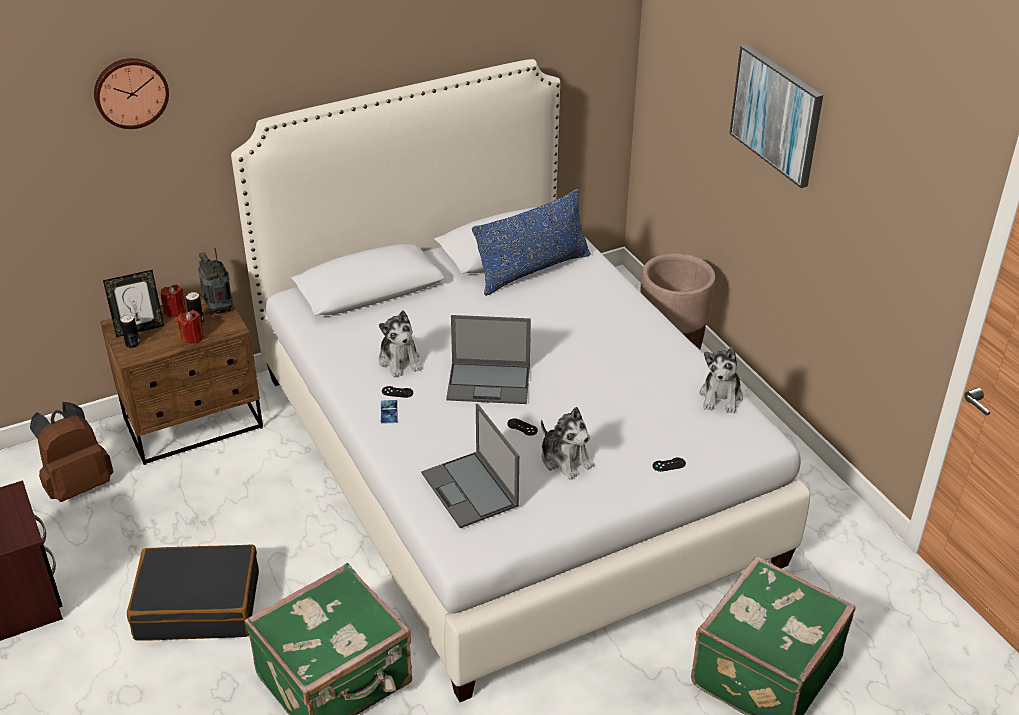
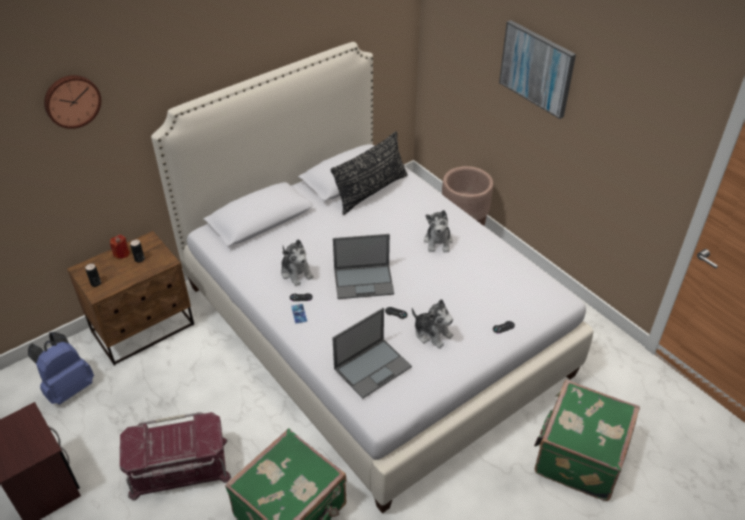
camera: 10 degrees left, 5 degrees up
brown backpack [30,402,113,502] -> blue backpack [28,332,94,405]
picture frame [103,270,164,337] -> none
black suitcase [127,544,259,641] -> red storage box [120,412,232,501]
red candle [178,310,204,344] -> none
radio [198,248,233,314] -> none
laptop [421,403,519,528] -> laptop turned 90 degrees counterclockwise [332,308,412,399]
blue pillow [472,189,591,296] -> black pillow [331,131,408,215]
plush toy [700,348,743,413] -> plush toy moved to [424,210,453,253]

